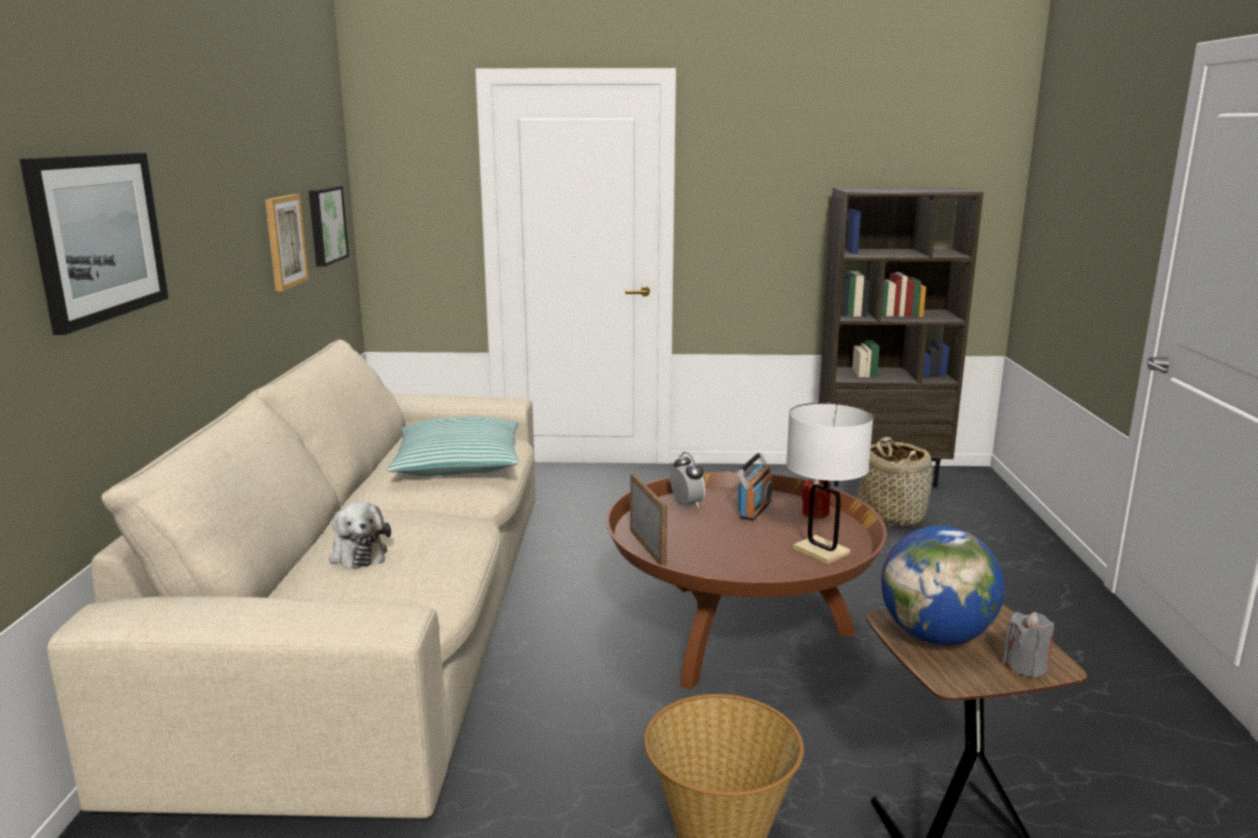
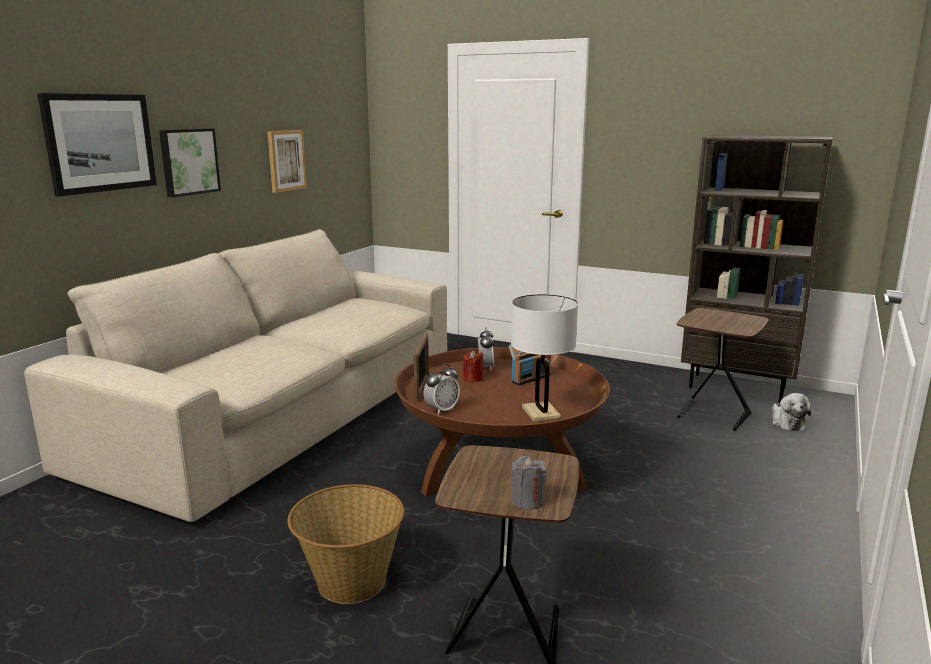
camera: 25 degrees right, 0 degrees up
picture [309,186,349,267] -> picture moved to [159,128,221,197]
plush toy [329,502,391,569] -> plush toy moved to [772,393,811,431]
pillow [387,417,519,476] -> none
red candle [801,479,831,519] -> red candle moved to [463,350,483,382]
basket [857,437,932,527] -> brown side table [677,308,769,431]
globe [881,526,1005,645] -> none
none -> alarm clock [424,364,460,415]

